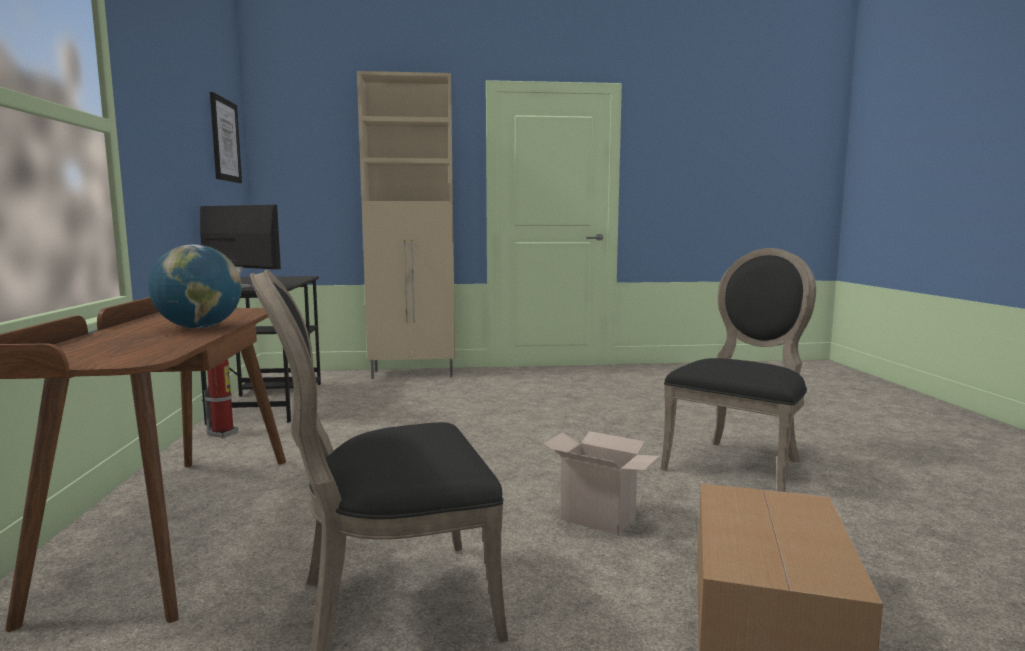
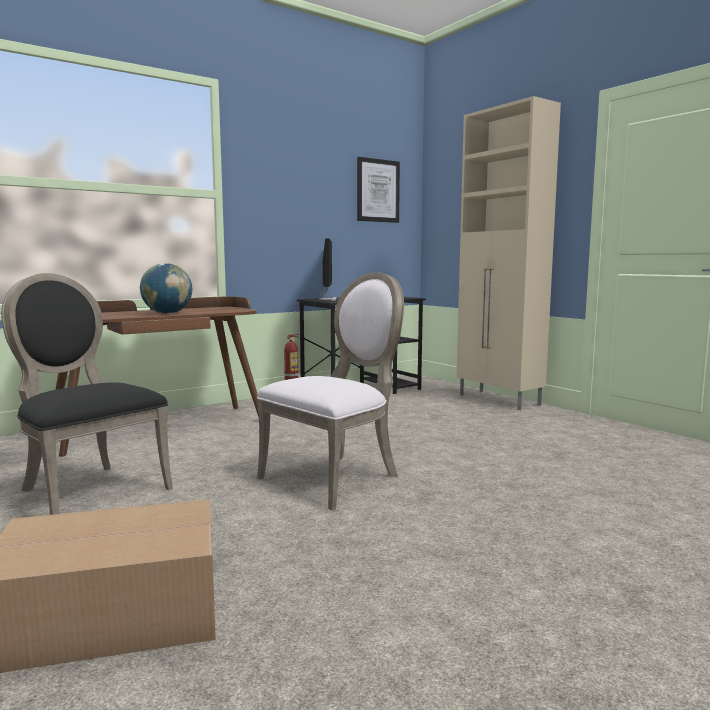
camera: 60 degrees right, 0 degrees up
cardboard box [543,431,660,535] -> none
black chair [660,248,816,492] -> none
none -> white chair [257,272,404,510]

